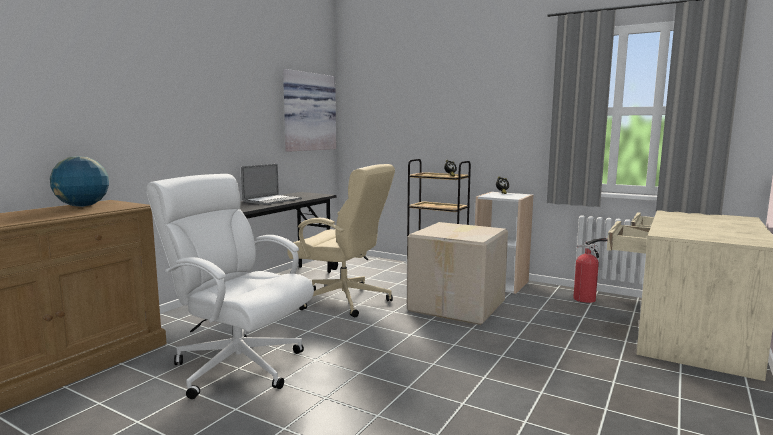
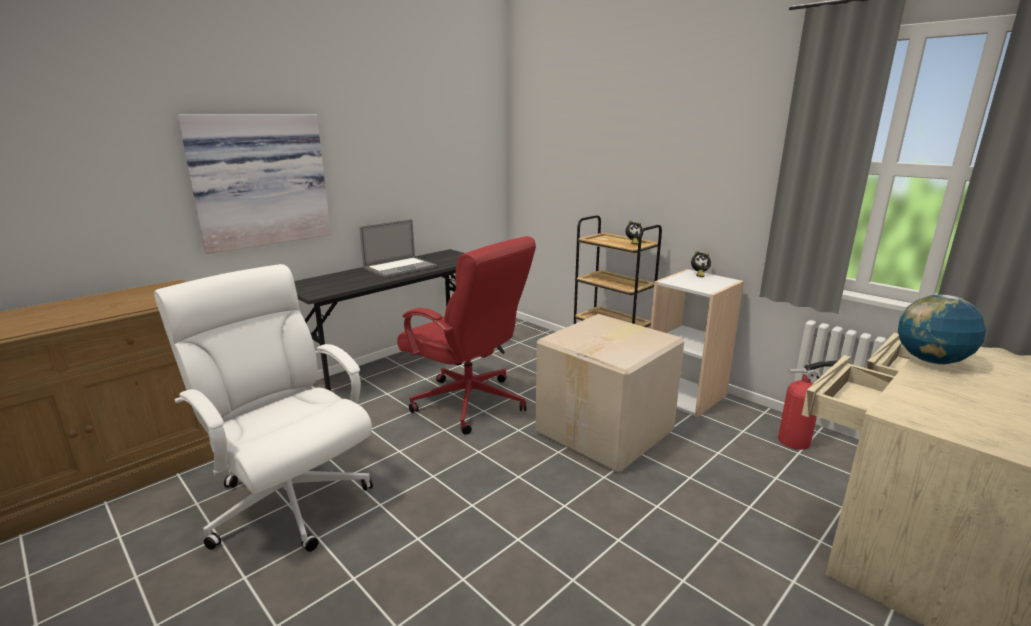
camera: 15 degrees right, 10 degrees up
globe [50,156,109,207] -> globe moved to [898,294,986,364]
picture [283,69,336,152] -> picture moved to [178,115,331,254]
beige office chair [287,164,395,317] -> red office chair [397,236,536,435]

